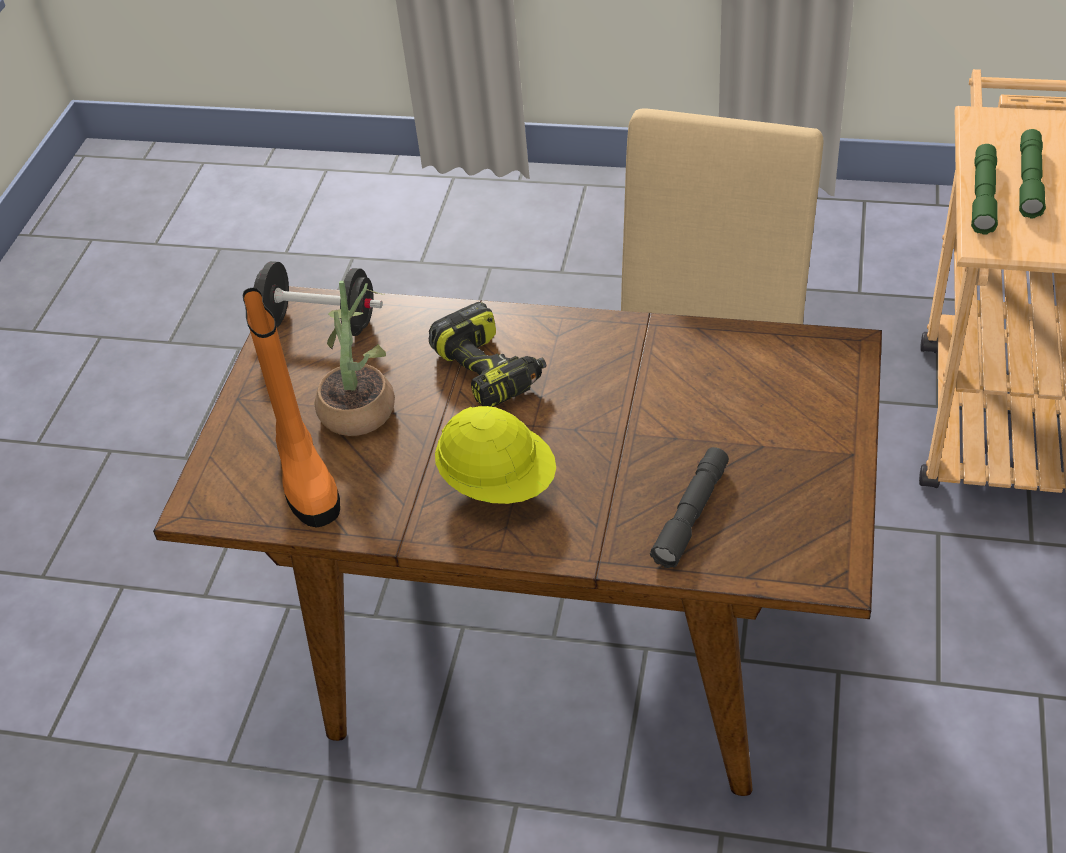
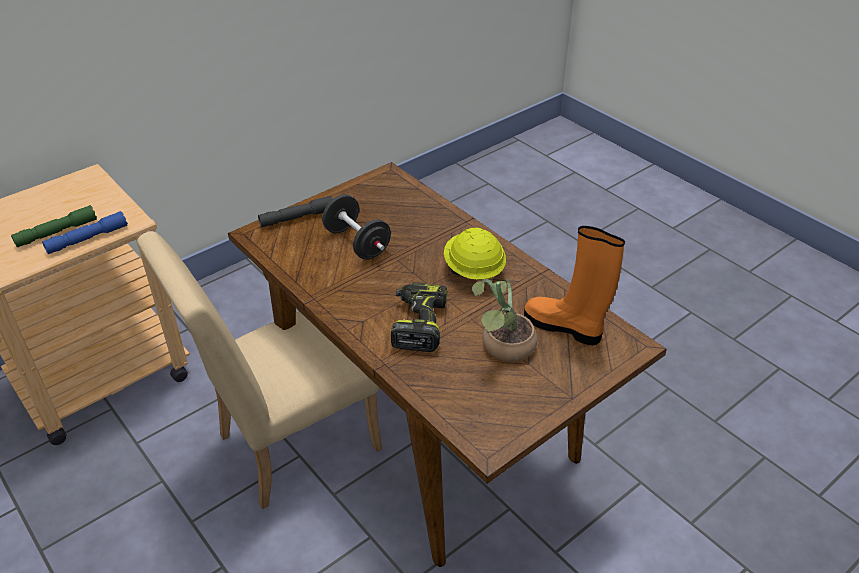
camera: 145 degrees left, 5 degrees down
orange boot [243,288,340,528] -> orange boot turned 75 degrees counterclockwise [524,226,625,345]
black dumbbell [254,261,383,336] -> black dumbbell moved to [322,194,391,260]
grey flashlight [650,447,729,568] -> grey flashlight moved to [258,196,333,227]
green flashlight [971,144,998,235] -> blue flashlight [42,211,128,254]

